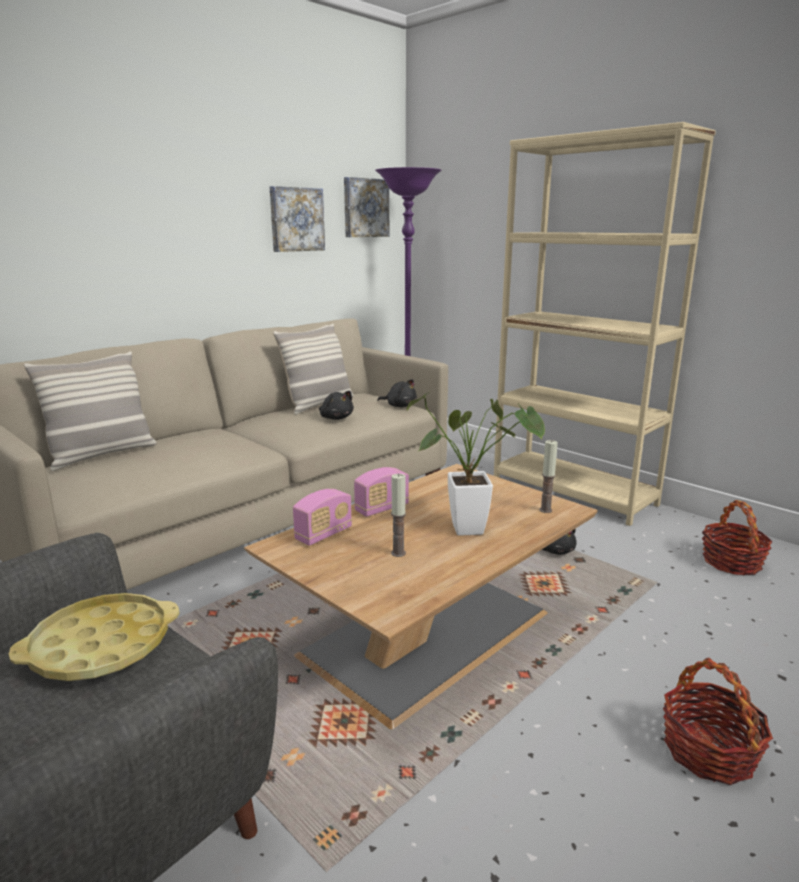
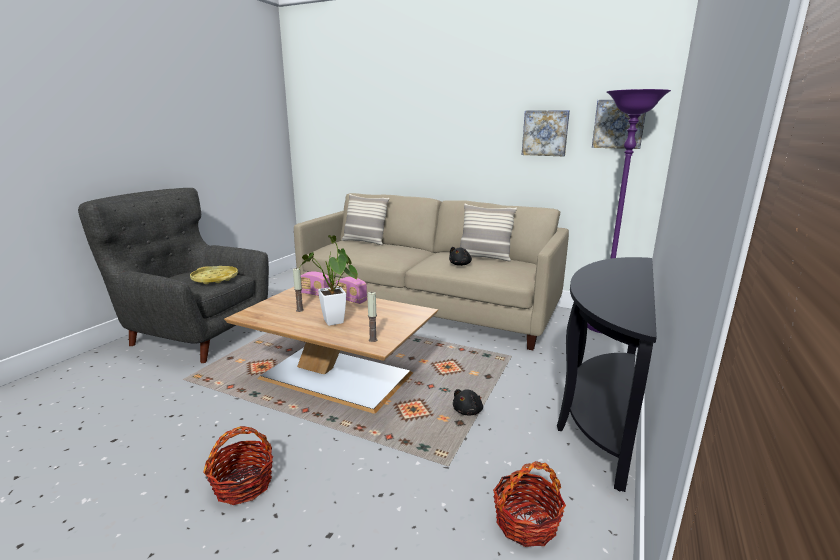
camera: 70 degrees right, 0 degrees up
black plush toy [377,379,417,407] -> none
beige bookcase [494,122,716,526] -> black console table [557,257,657,492]

